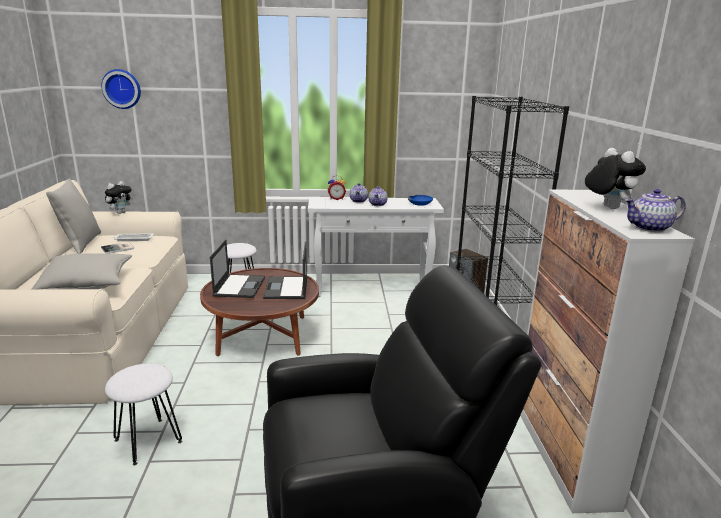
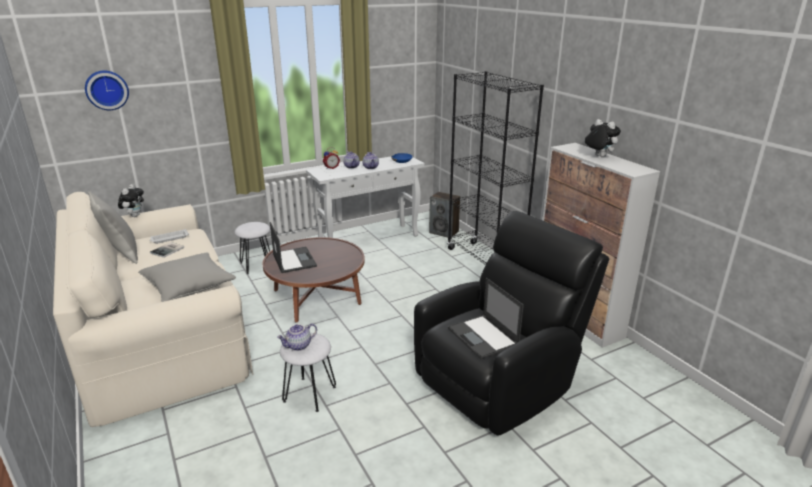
camera: 25 degrees left, 5 degrees up
laptop [263,242,307,299] -> laptop moved to [448,278,524,359]
teapot [624,189,686,232] -> teapot moved to [277,324,317,351]

